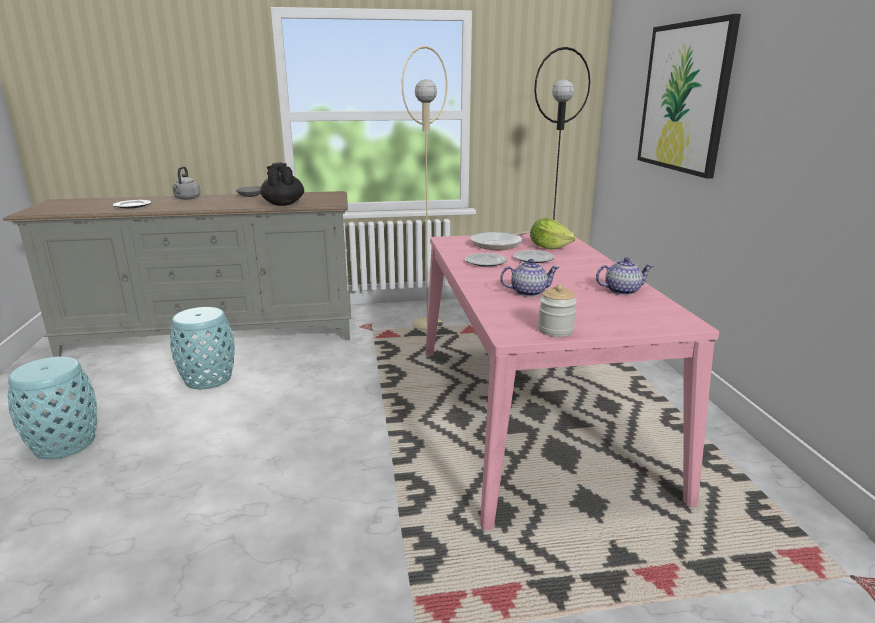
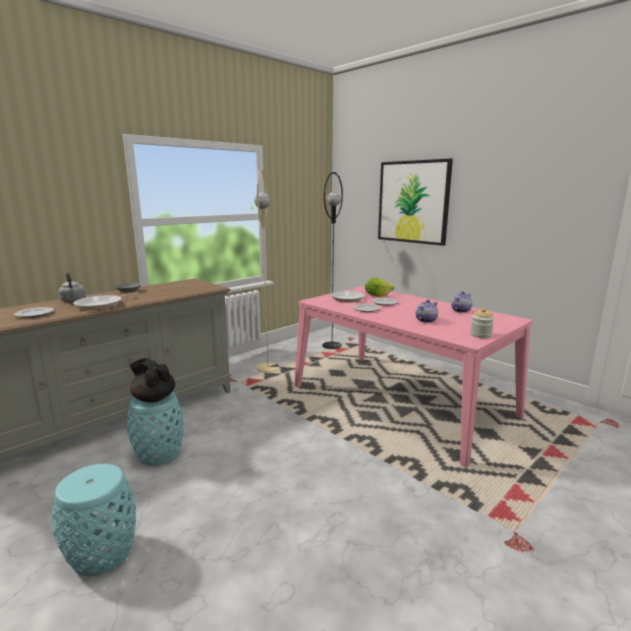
camera: 35 degrees left, 5 degrees down
black teapot [260,162,304,206] -> black teapot moved to [129,358,175,403]
none -> frying pan [73,292,138,310]

